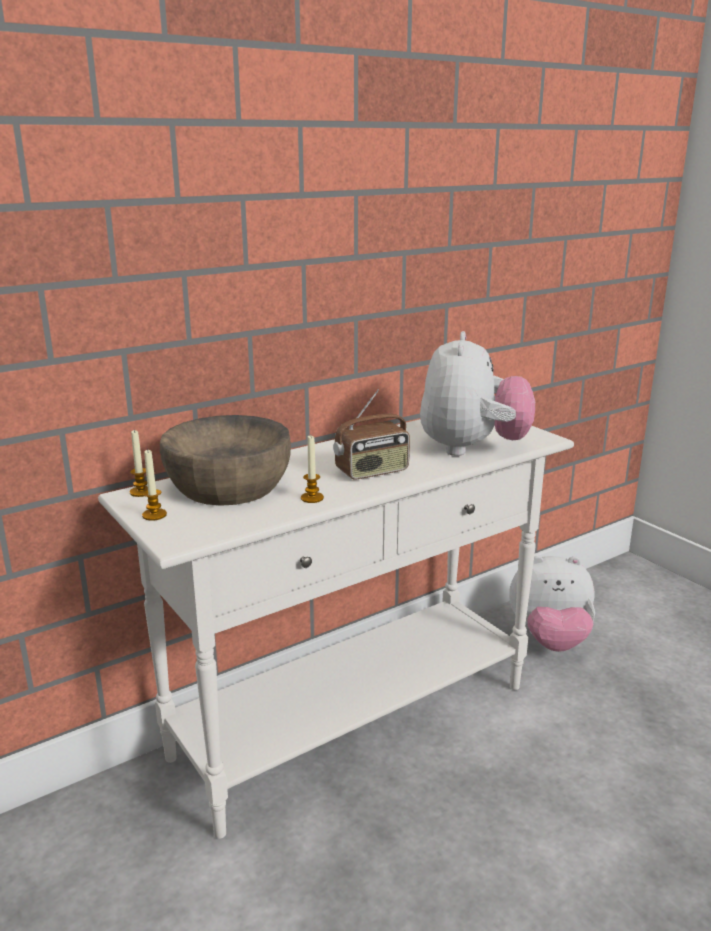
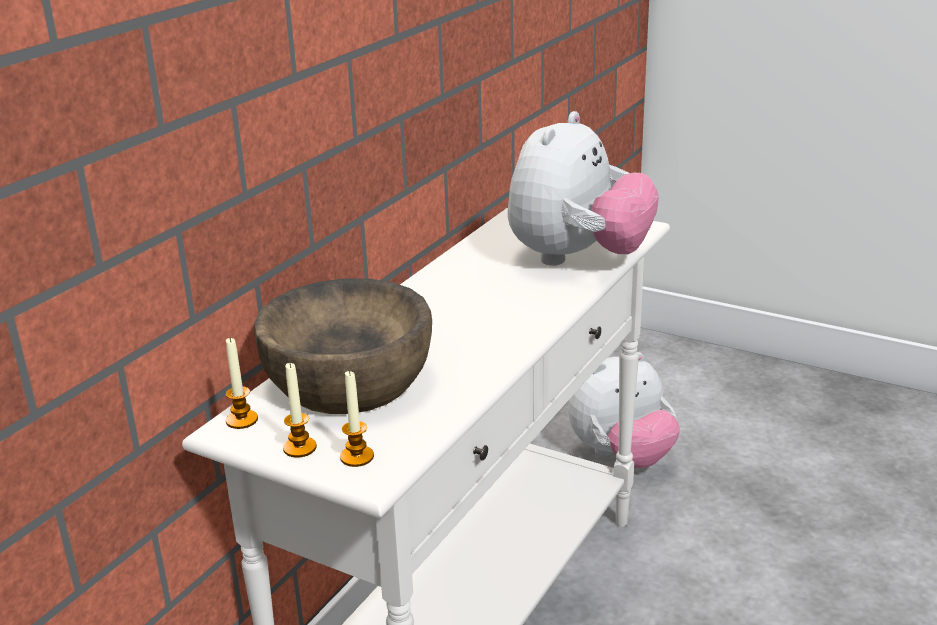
camera: 25 degrees left, 5 degrees up
candle [301,436,324,503] -> candle moved to [340,370,374,467]
radio [333,390,410,480] -> none
plush toy [420,331,535,456] -> plush toy turned 45 degrees clockwise [508,111,659,266]

